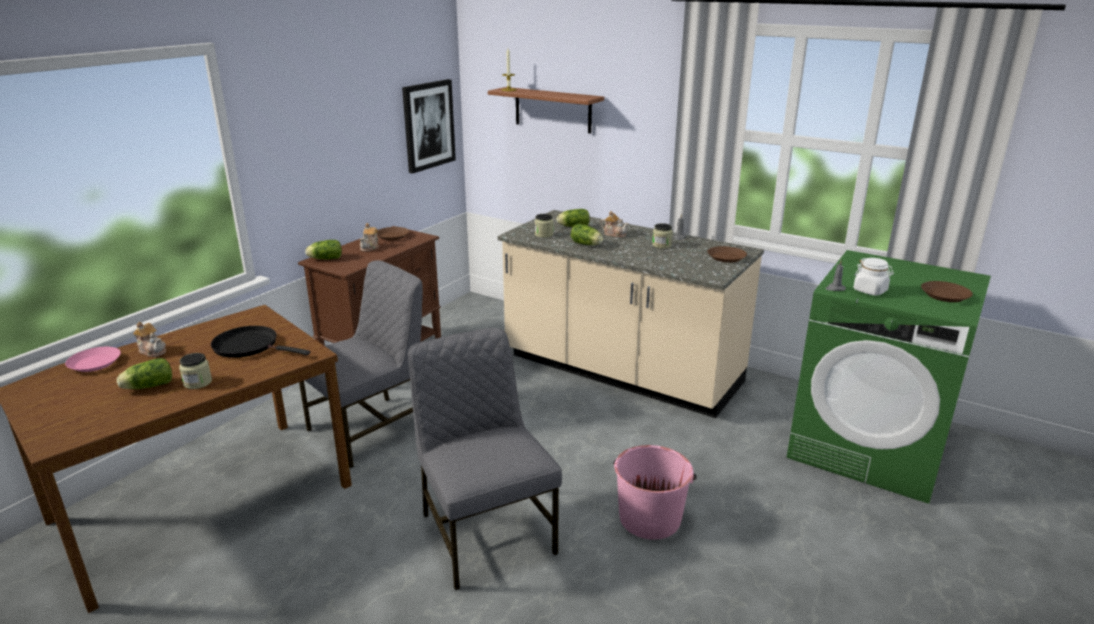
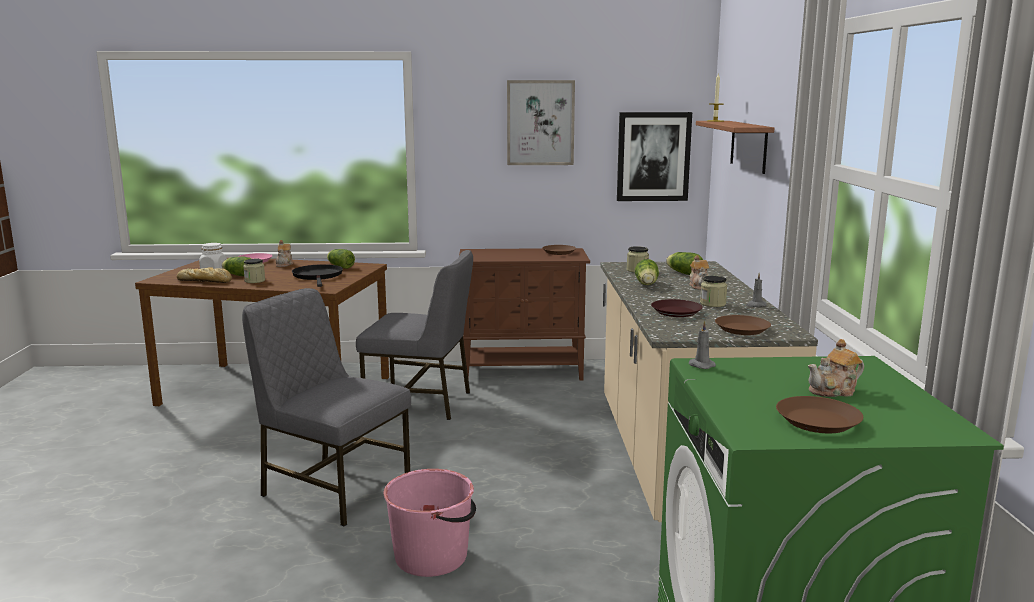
camera: 55 degrees right, 10 degrees down
lettuce [305,240,342,259] -> lettuce moved to [327,249,355,269]
teapot [360,223,379,252] -> teapot moved to [808,339,864,397]
grey chair [408,328,562,591] -> grey chair turned 90 degrees counterclockwise [242,288,411,526]
white jar [853,258,894,296] -> white jar moved to [199,243,227,269]
none -> bread [177,267,232,283]
none -> picture [507,80,575,165]
none -> brown plate [651,299,703,317]

